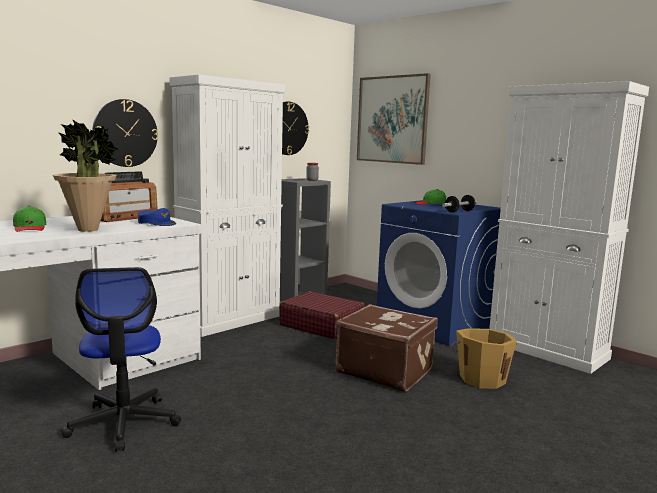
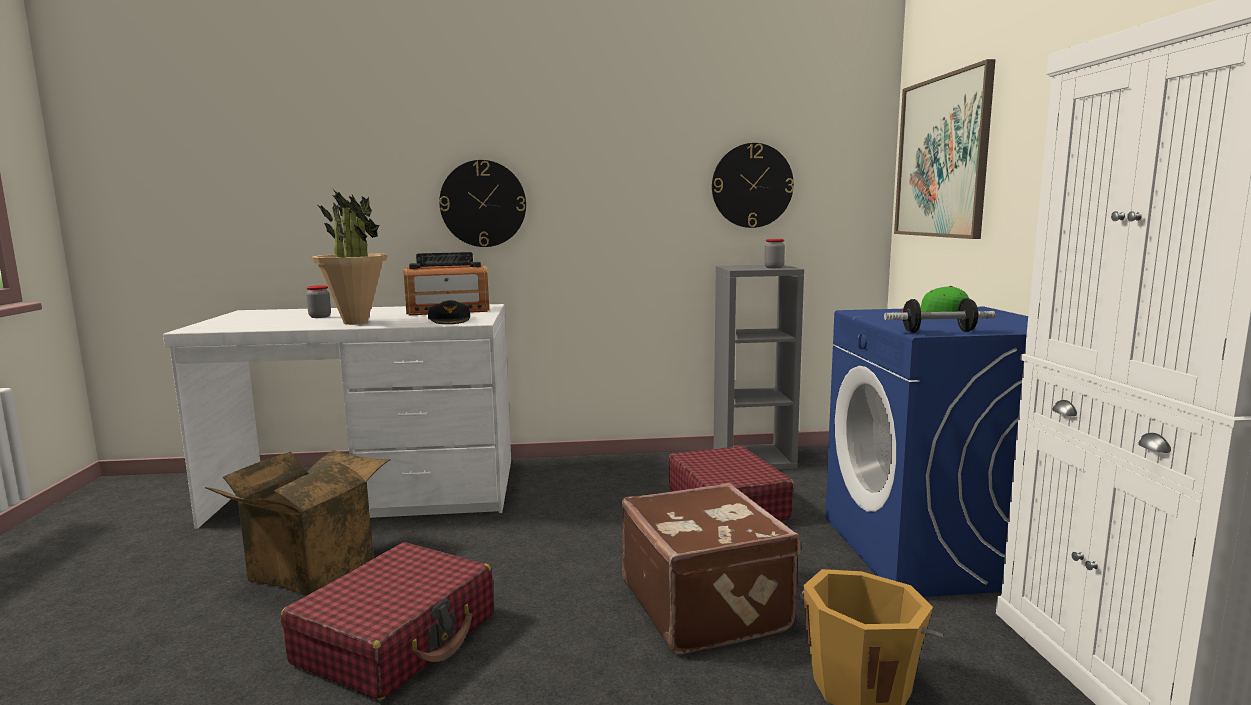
camera: 40 degrees right, 0 degrees up
green cap [13,206,46,232] -> jar [306,285,331,318]
office chair [61,267,181,451] -> cardboard box [205,450,391,596]
blue cap [138,208,176,226] -> black cap [428,300,470,324]
white cabinet [169,74,285,337] -> none
none -> red suitcase [281,543,494,701]

